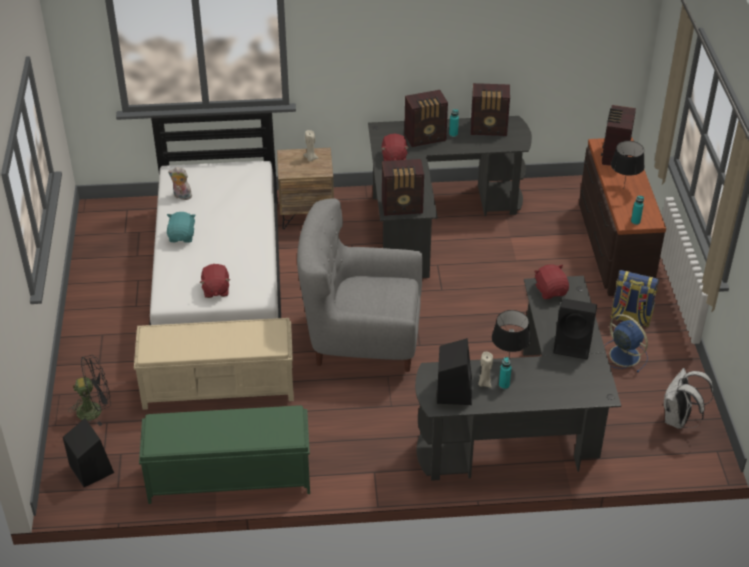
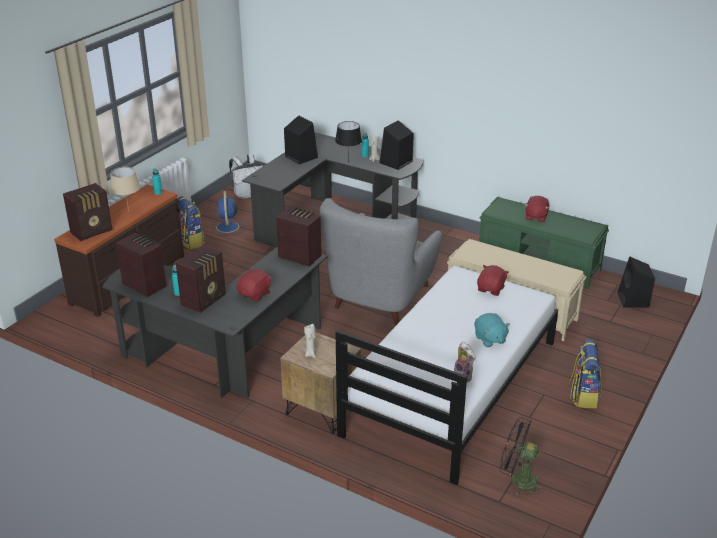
camera: 145 degrees left, 10 degrees down
black fan [68,355,110,426] -> black fan moved to [500,417,544,497]
turquoise plush toy [167,212,196,243] -> turquoise plush toy turned 60 degrees counterclockwise [474,313,510,347]
grey armchair [297,198,423,372] -> grey armchair turned 75 degrees clockwise [320,198,442,325]
radio [404,90,448,147] -> radio turned 105 degrees clockwise [176,245,226,313]
red plush toy [534,264,569,299] -> red plush toy moved to [525,196,549,222]
black table lamp [611,141,645,186] -> beige table lamp [110,167,140,211]
none -> backpack [569,339,601,408]

